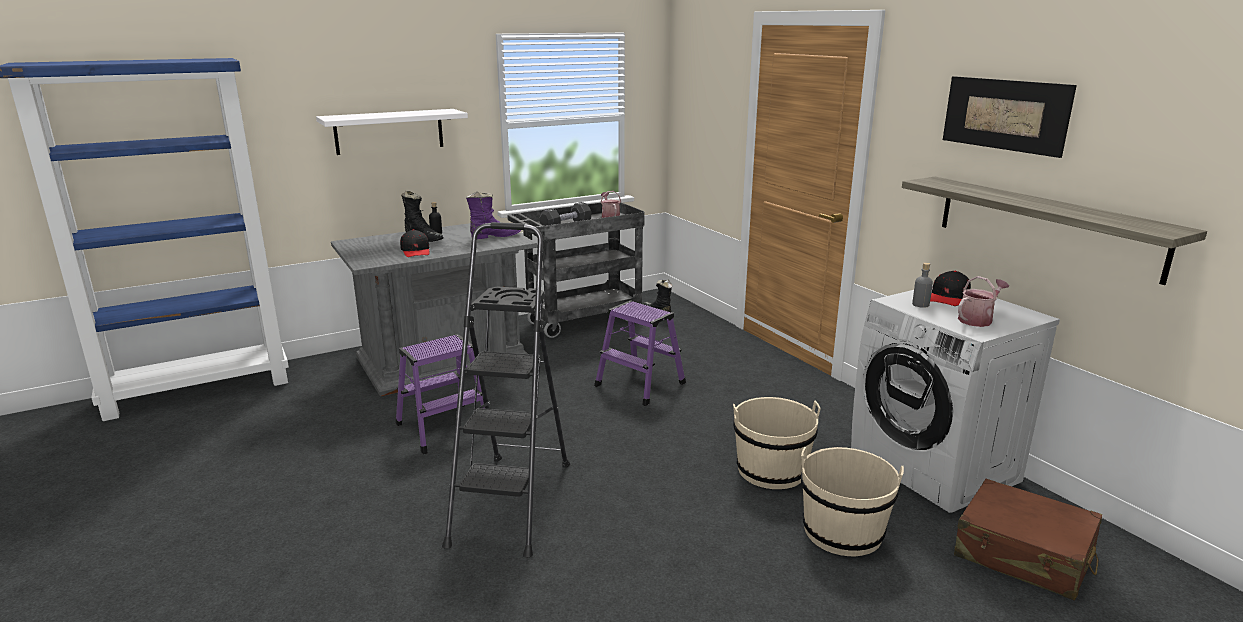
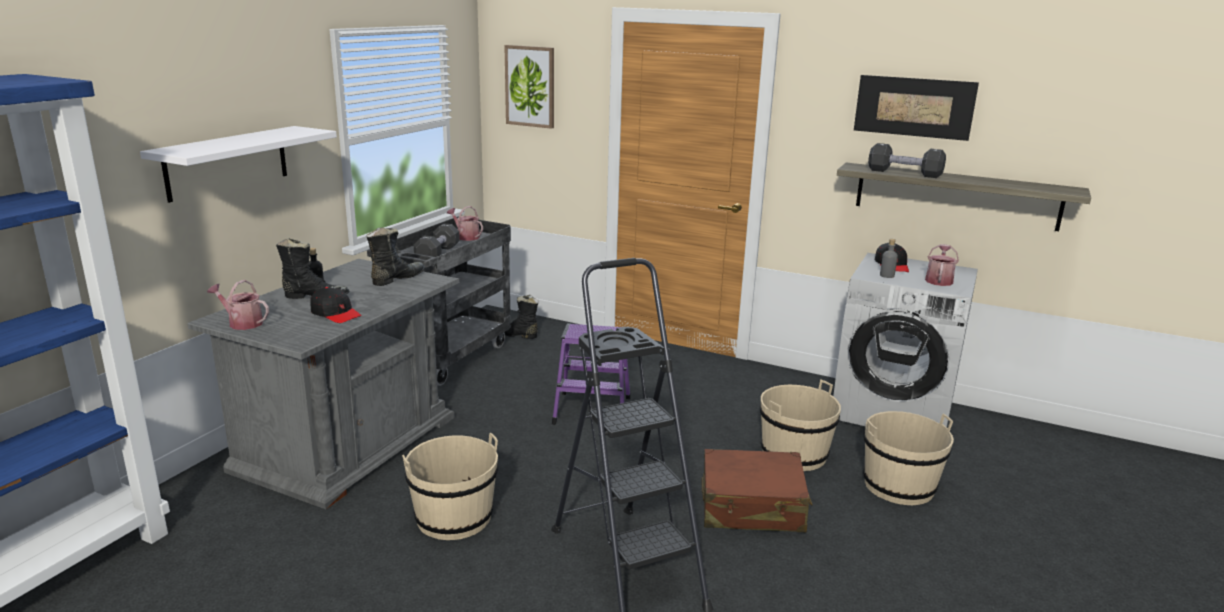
camera: 35 degrees left, 0 degrees up
purple step ladder [395,334,485,454] -> beige bucket [402,433,498,540]
purple boot [466,192,521,239] -> black boot [366,227,425,286]
brown suitcase [954,479,1102,601] -> brown suitcase moved to [702,449,813,532]
none -> watering can [207,280,269,330]
none -> picture [504,45,554,129]
none -> black dumbbell [868,143,946,178]

